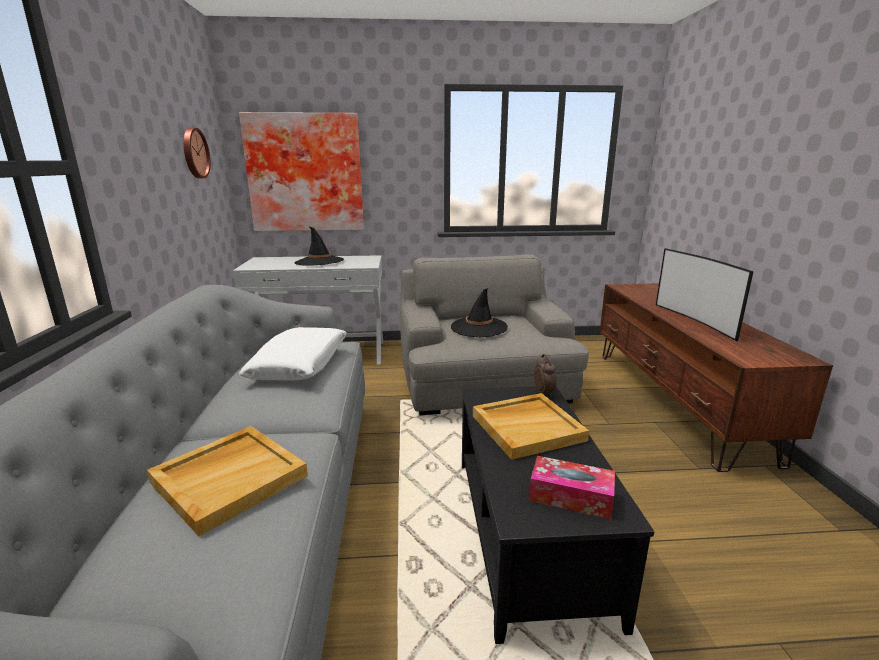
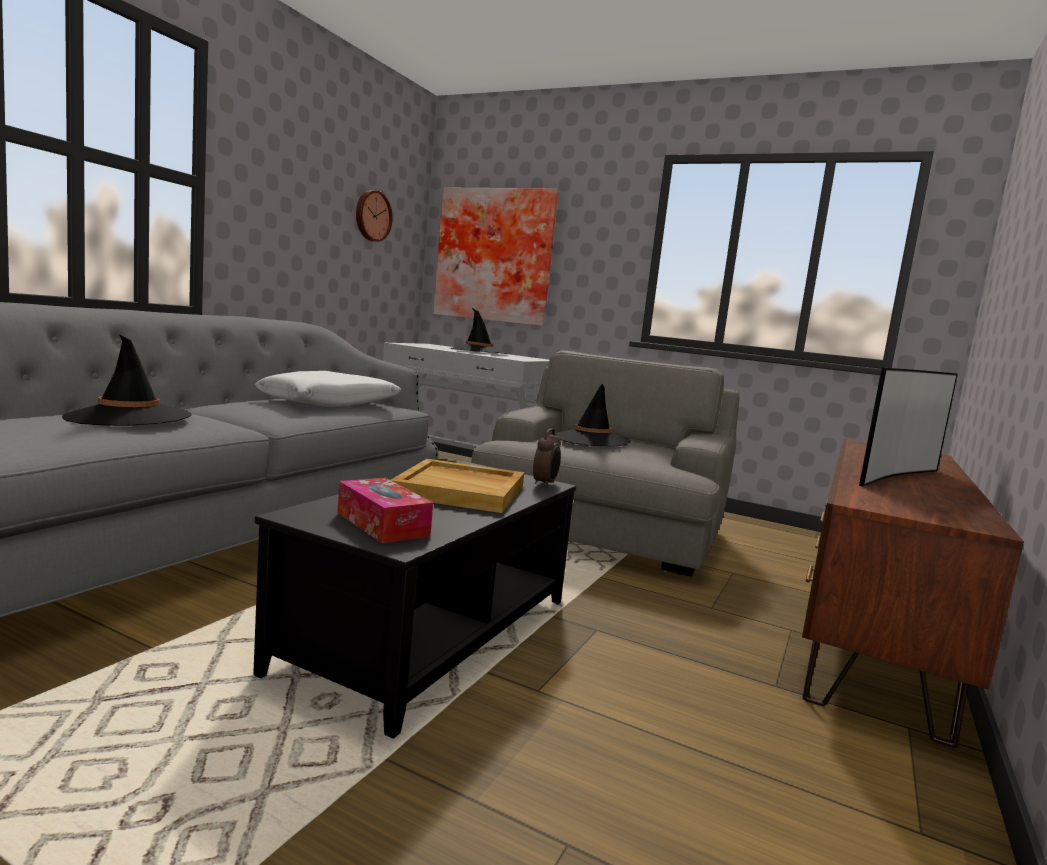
camera: 30 degrees right, 10 degrees down
beige tray [147,426,308,536] -> black hat [62,334,191,426]
television [656,248,754,341] -> television turned 150 degrees counterclockwise [859,368,958,487]

